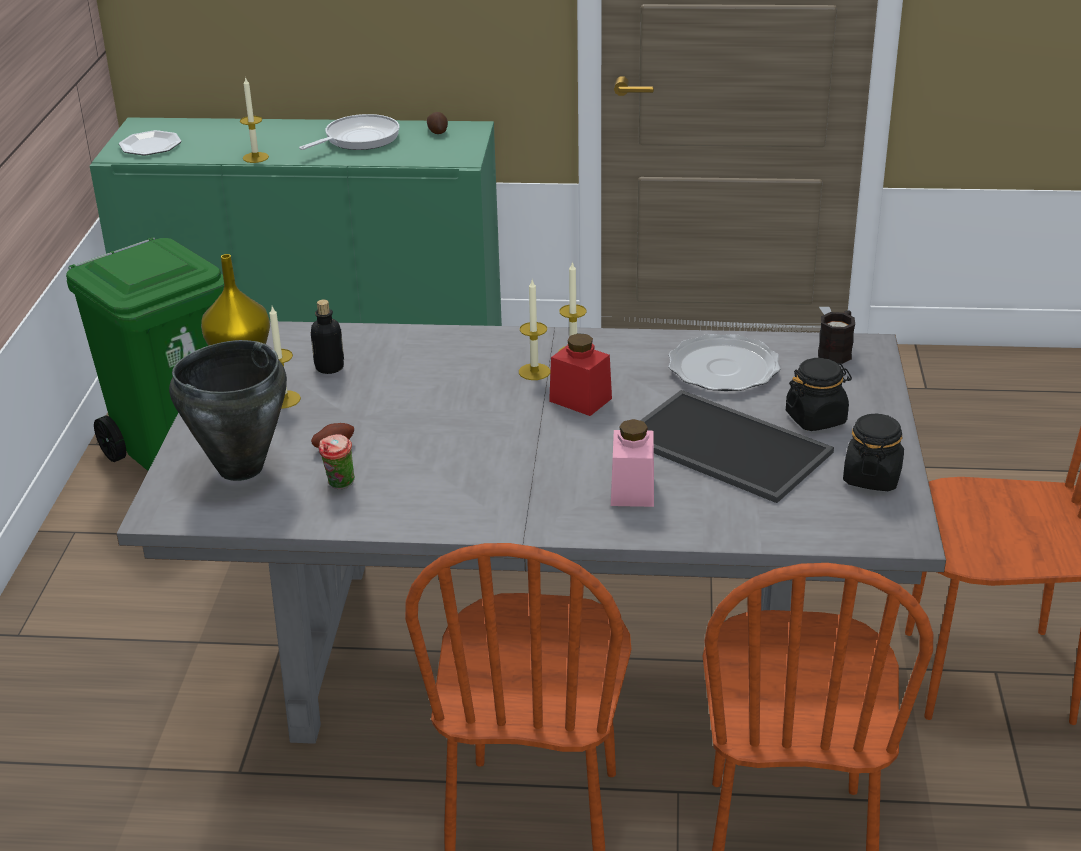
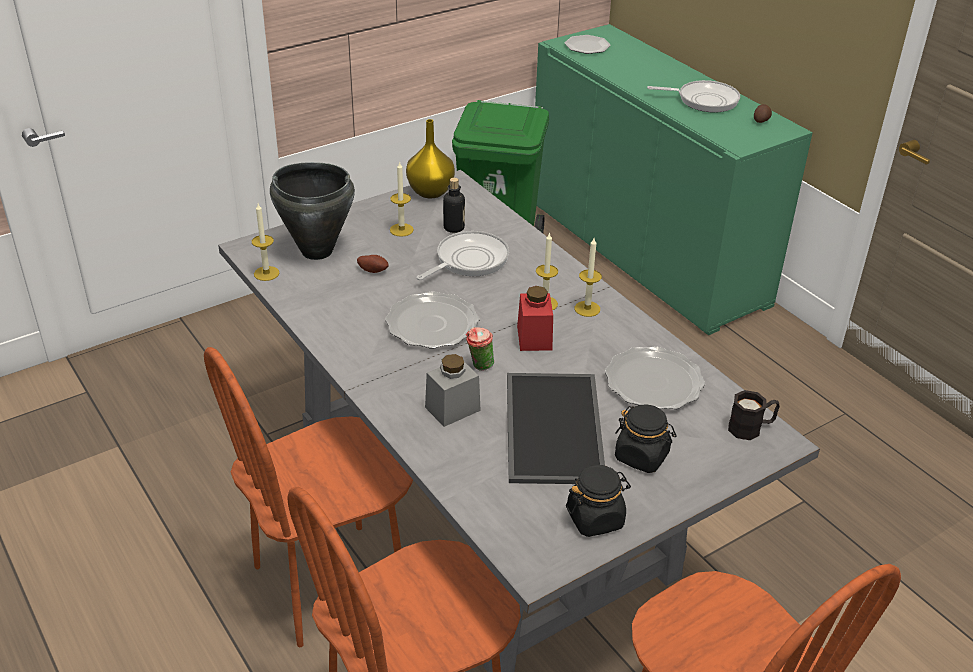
camera: 50 degrees right, 5 degrees up
candle [240,77,269,163] -> candle moved to [252,204,279,281]
cup [319,434,355,489] -> cup moved to [466,327,494,371]
pink jar [611,419,654,507] -> grey jar [425,354,481,427]
none -> plate [385,292,479,348]
none -> frying pan [417,231,509,280]

